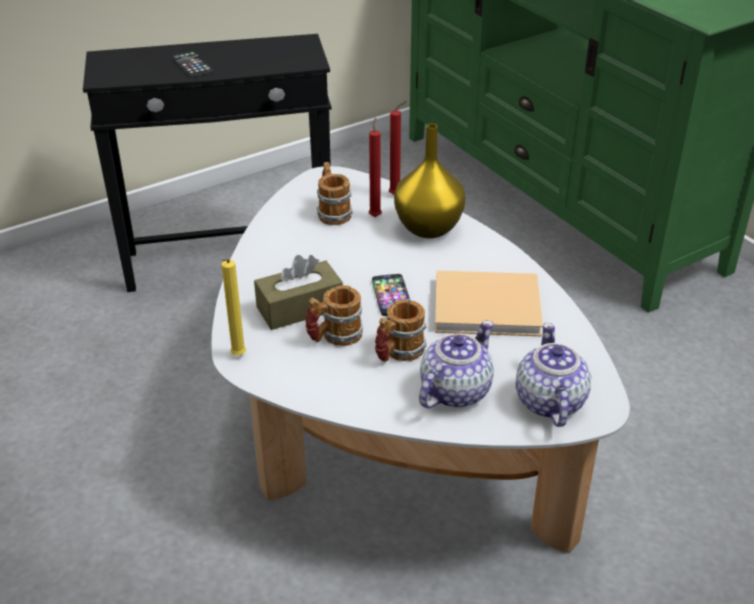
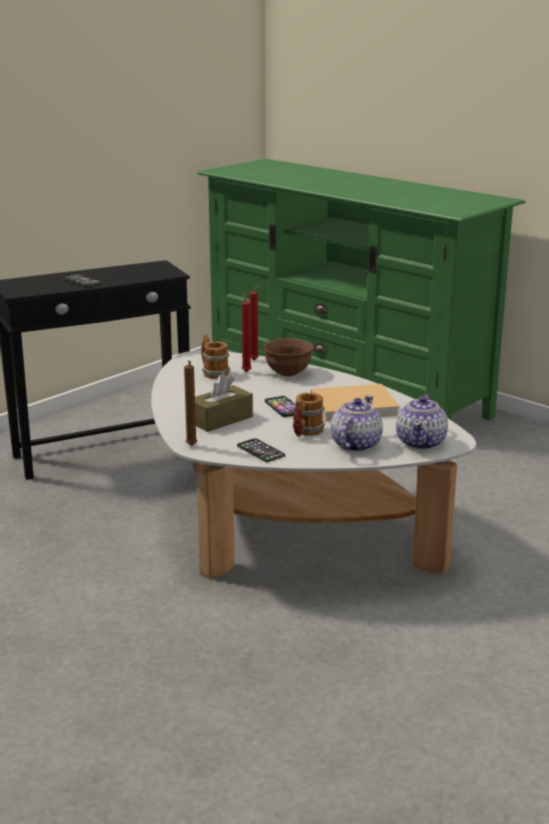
camera: 15 degrees left, 15 degrees down
yellow candle [221,259,246,355] -> brown candle [184,360,197,446]
mug [305,285,363,346] -> none
yellow vase [394,124,466,238] -> brown bowl [263,338,314,377]
teapot [516,323,591,427] -> teapot turned 150 degrees counterclockwise [396,394,448,450]
none -> phone [237,438,285,462]

